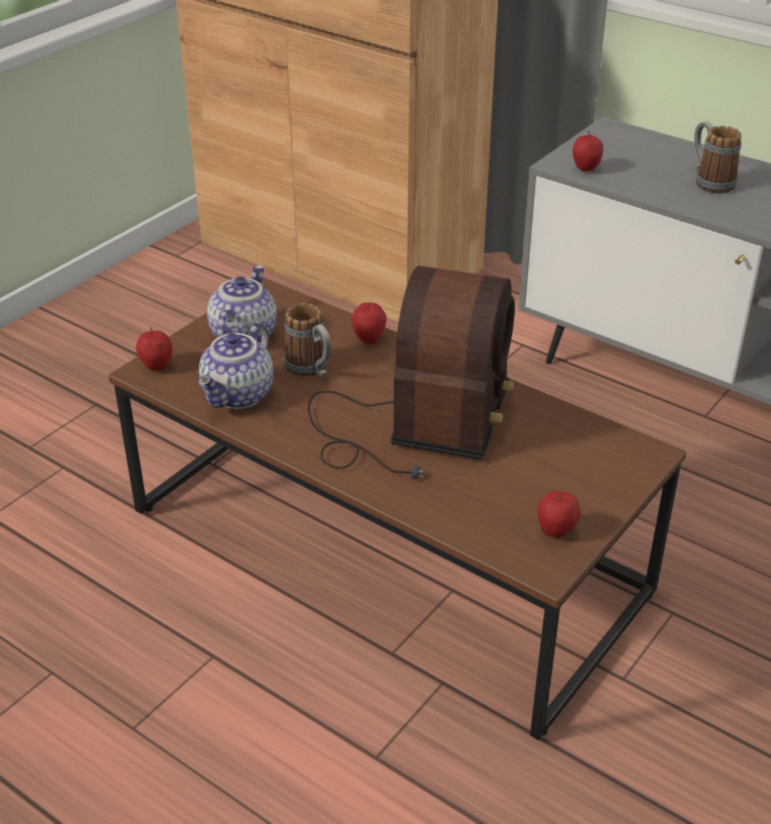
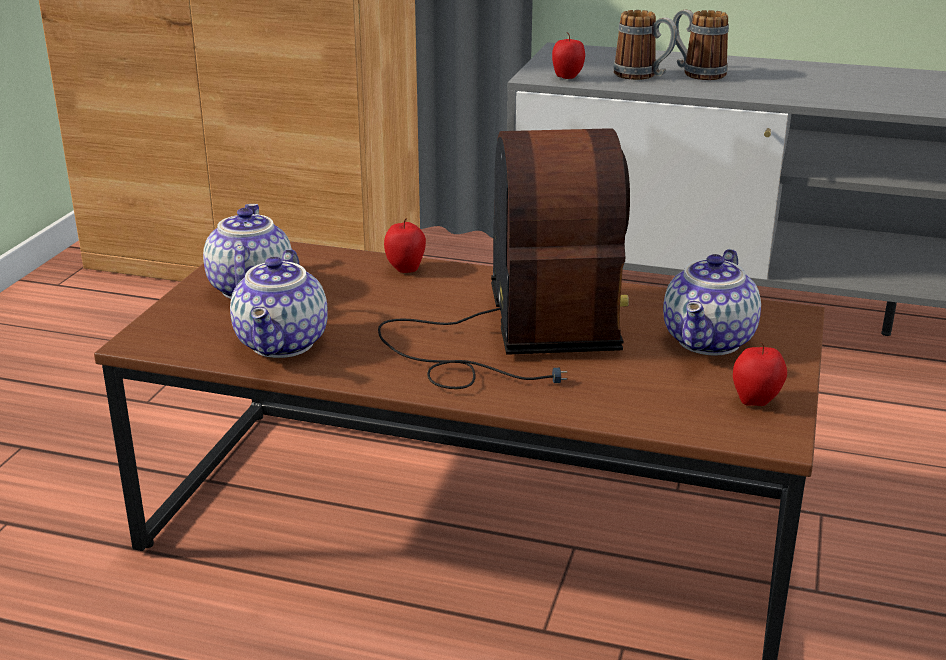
camera: 20 degrees left, 10 degrees down
apple [136,327,173,370] -> none
mug [284,303,331,377] -> mug moved to [613,10,677,80]
none -> teapot [663,249,761,356]

